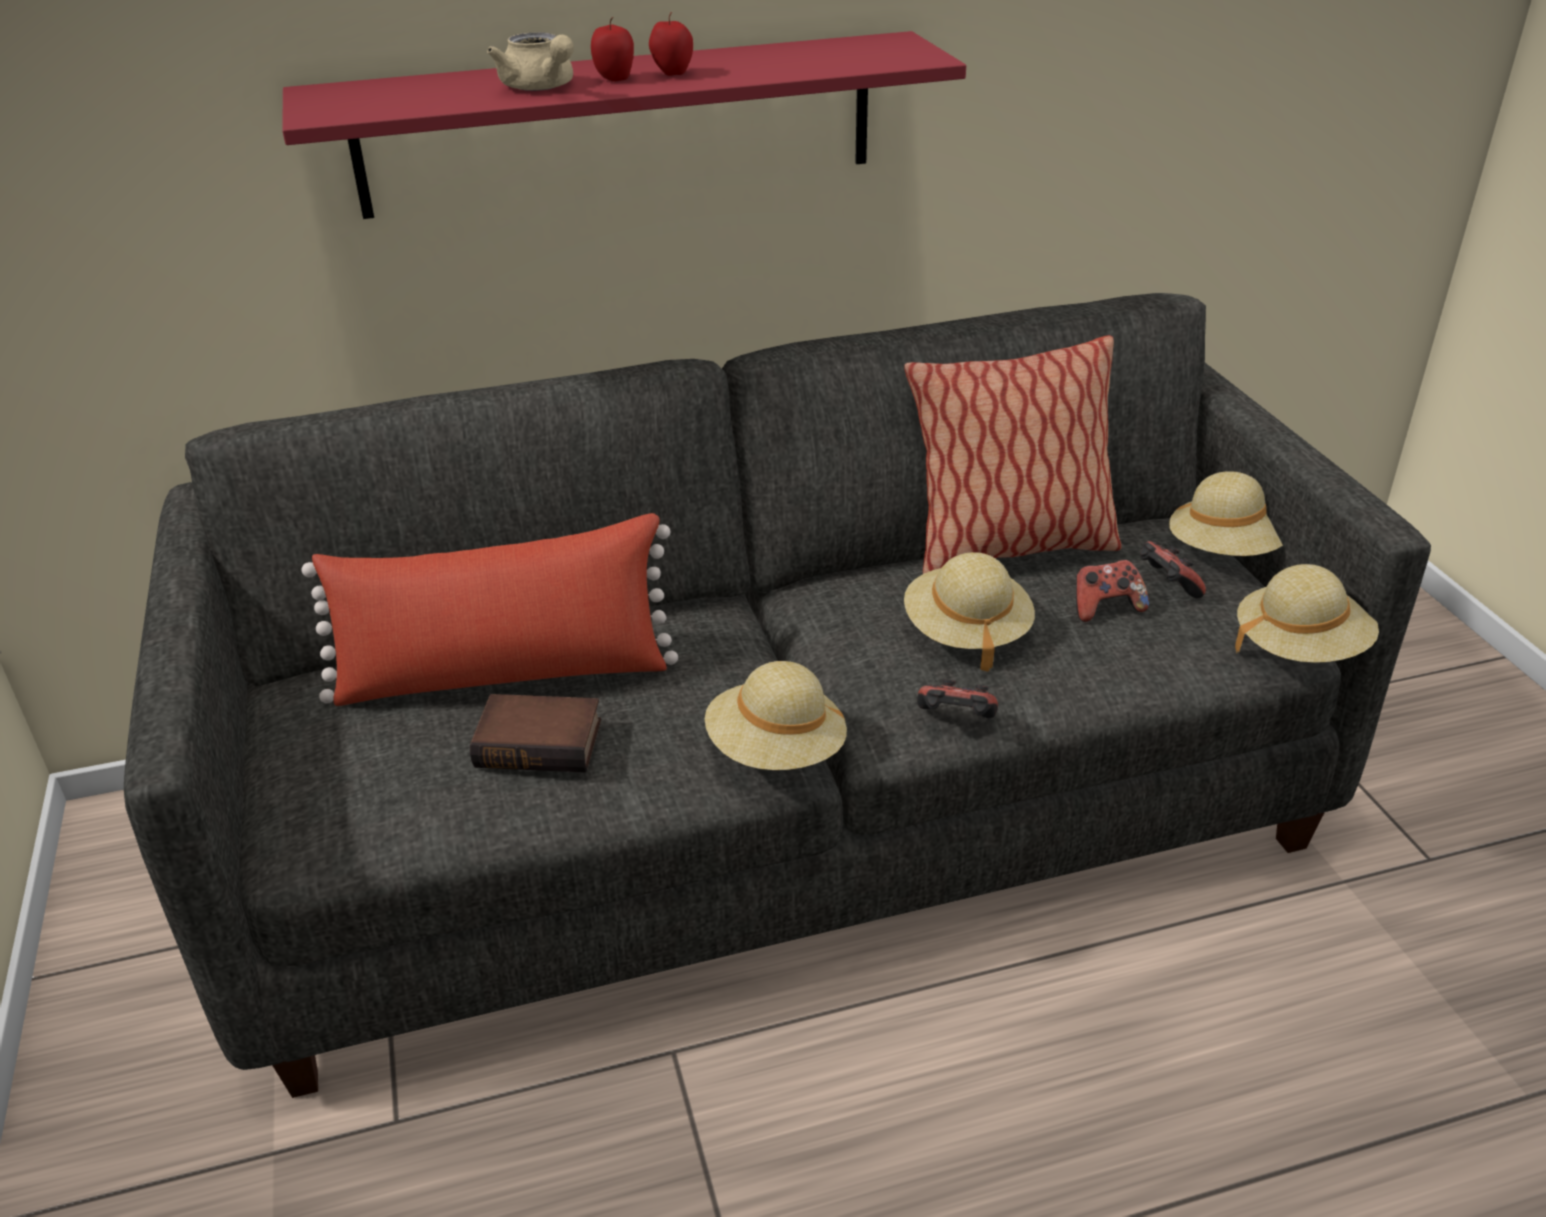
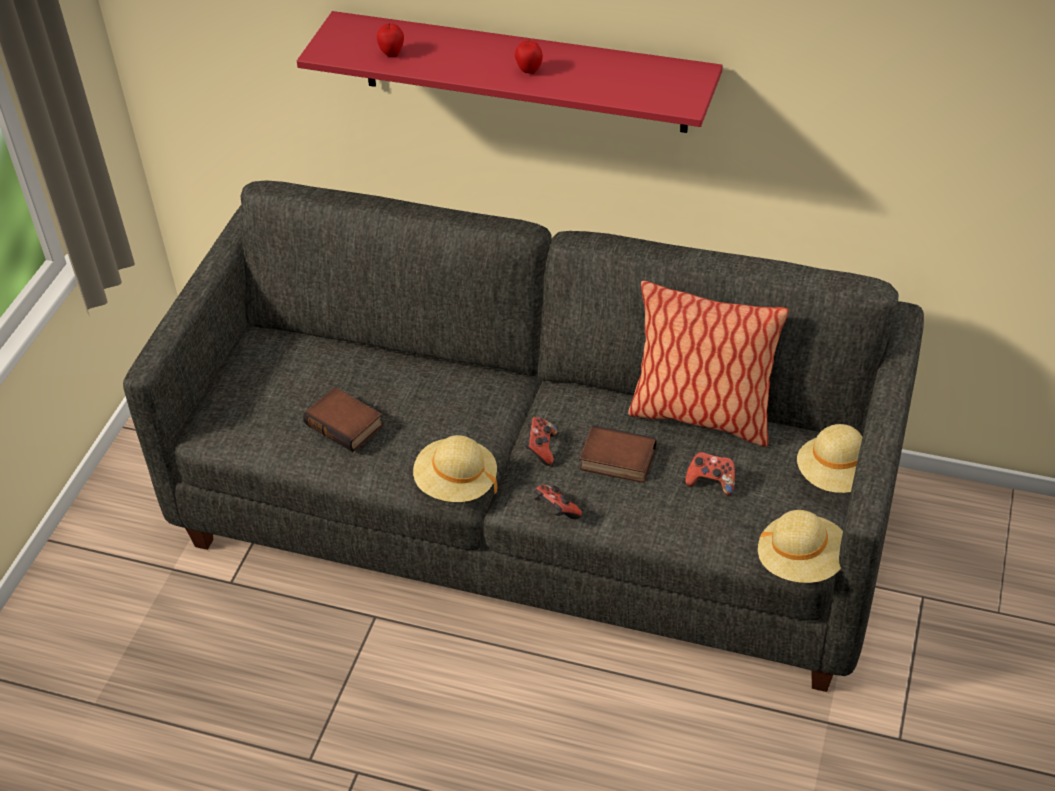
camera: 35 degrees right, 10 degrees up
red pillow [302,513,678,706] -> none
beige teapot [487,32,574,91] -> none
apple [591,17,634,82] -> apple moved to [377,23,404,57]
beige hat [904,552,1035,672] -> book [579,425,657,483]
game controller [1140,541,1206,598] -> game controller moved to [524,417,557,466]

